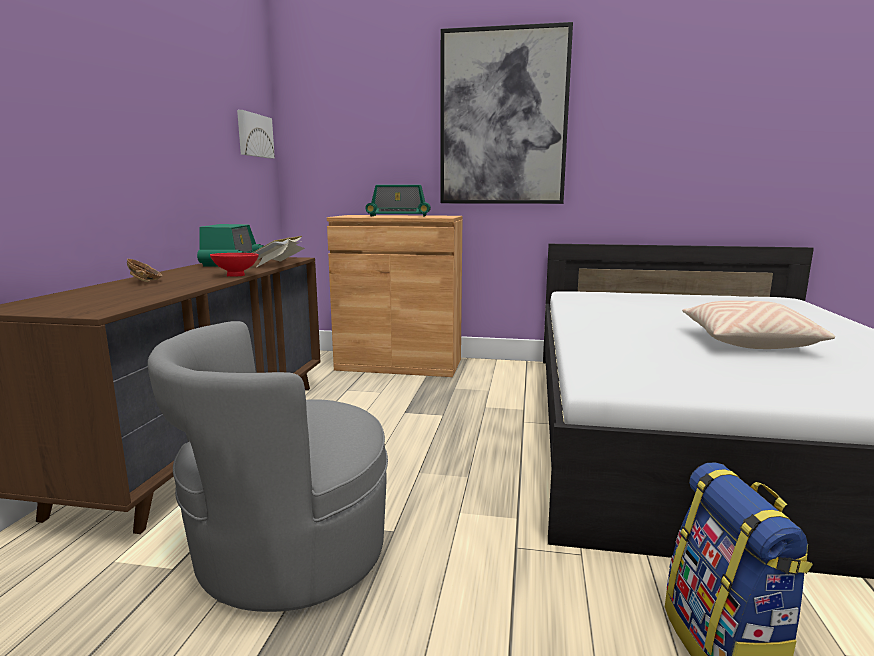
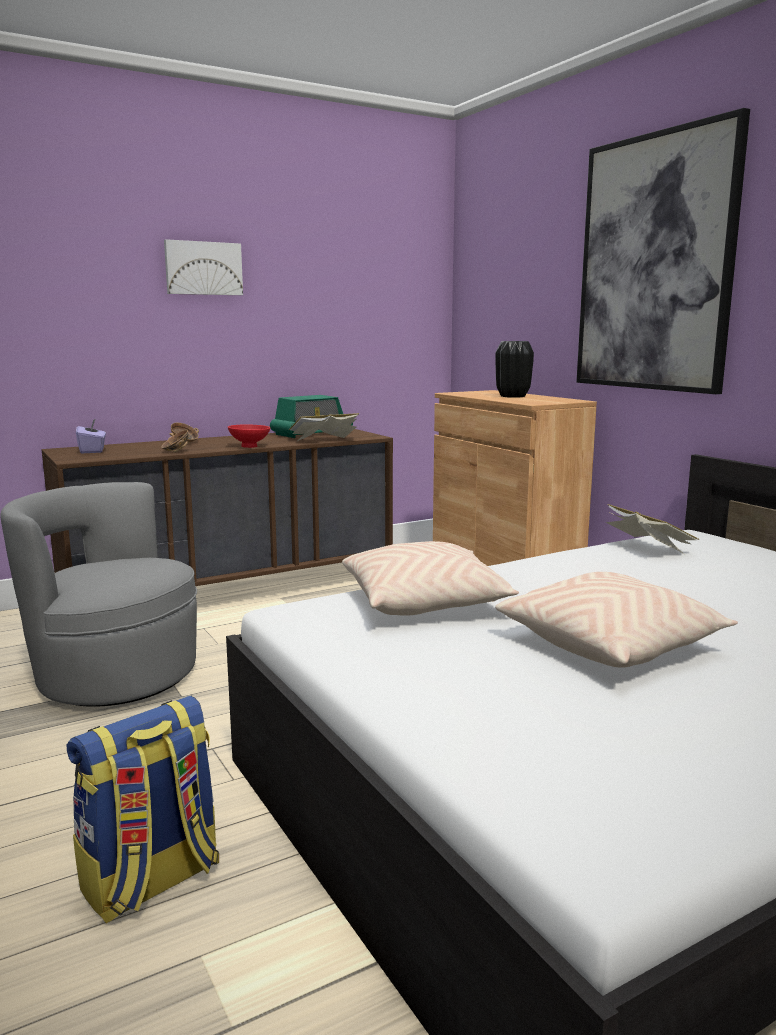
camera: 50 degrees right, 0 degrees up
picture [237,110,275,158] -> picture moved to [164,239,243,295]
radio [365,185,431,217] -> black vase [495,341,534,398]
none -> purple tissue box [76,418,106,453]
none -> bowl [161,430,189,452]
none -> beige pillow [342,541,519,616]
none -> book [606,504,699,554]

